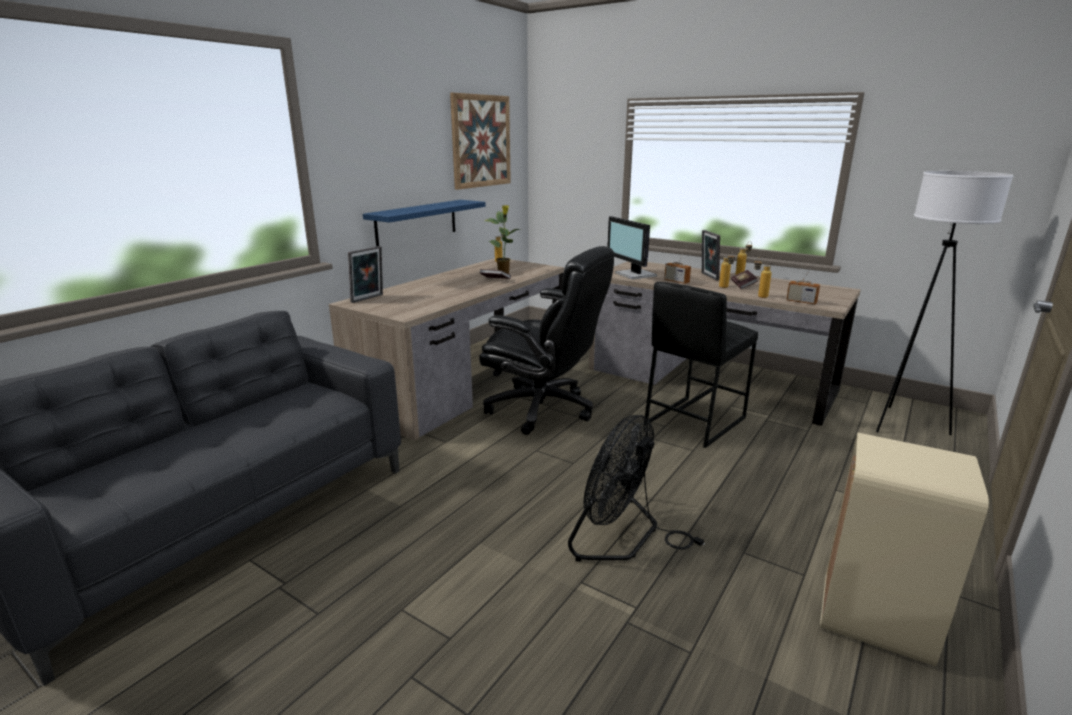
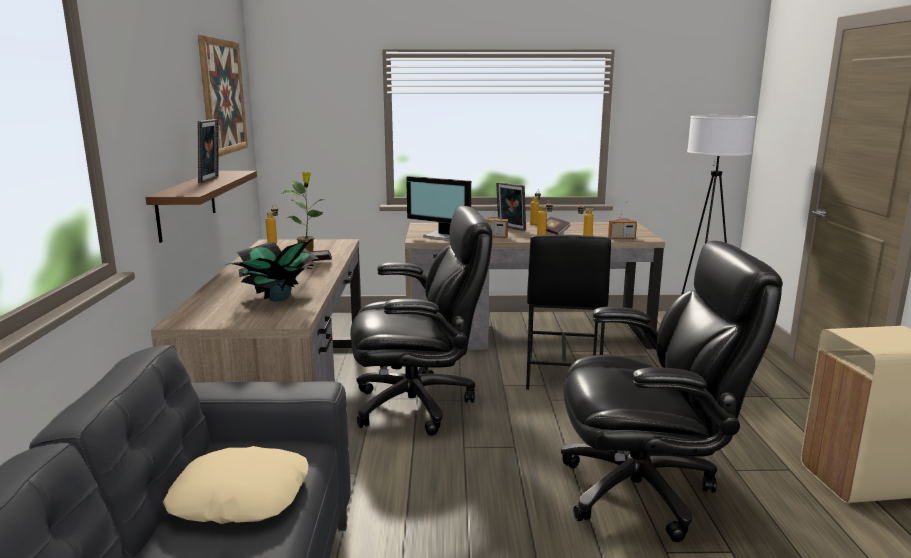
camera: 35 degrees left, 5 degrees down
picture frame [348,246,383,303] -> picture frame moved to [197,119,219,183]
blue shelf [363,200,485,247] -> brown shelf [145,171,257,243]
black fan [568,415,704,562] -> black office chair [561,241,783,542]
none -> beige pillow [163,446,308,524]
none -> potted plant [225,239,319,301]

